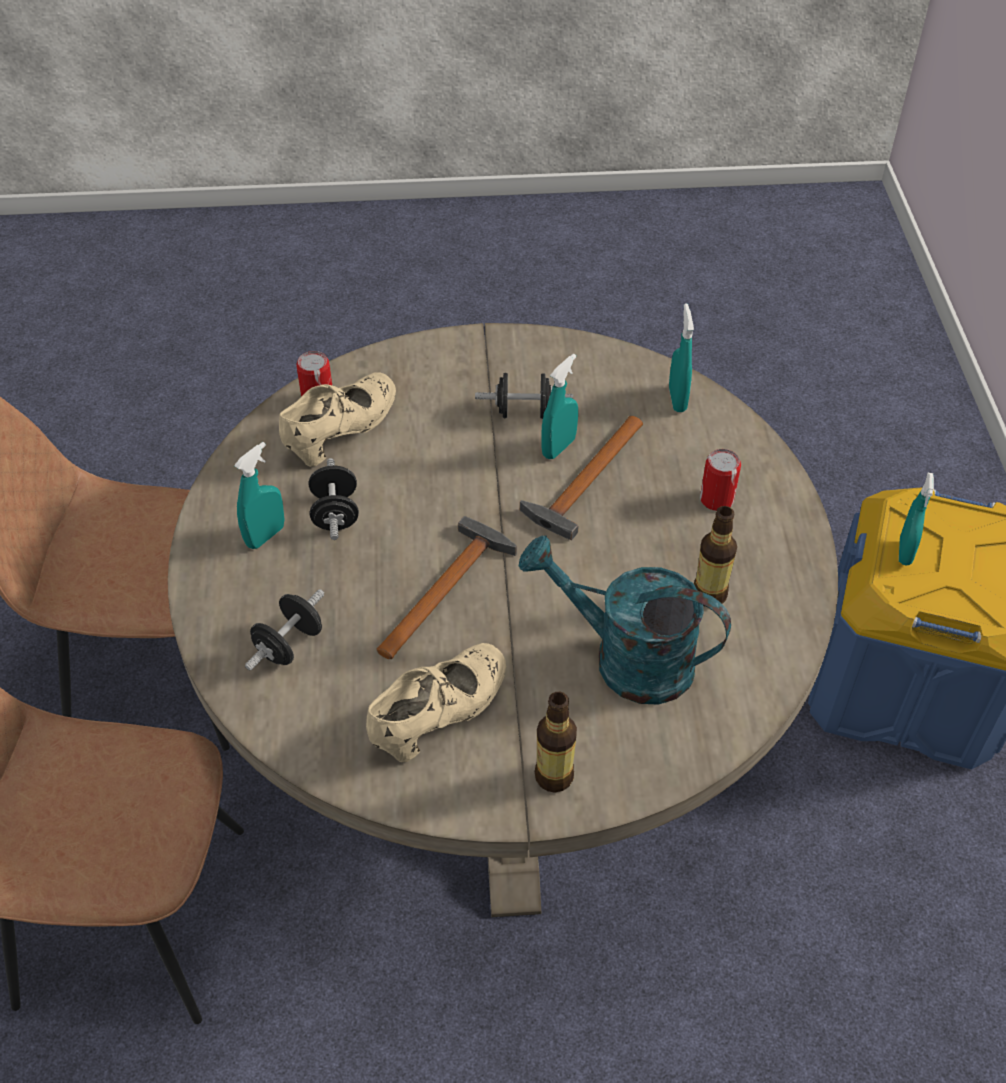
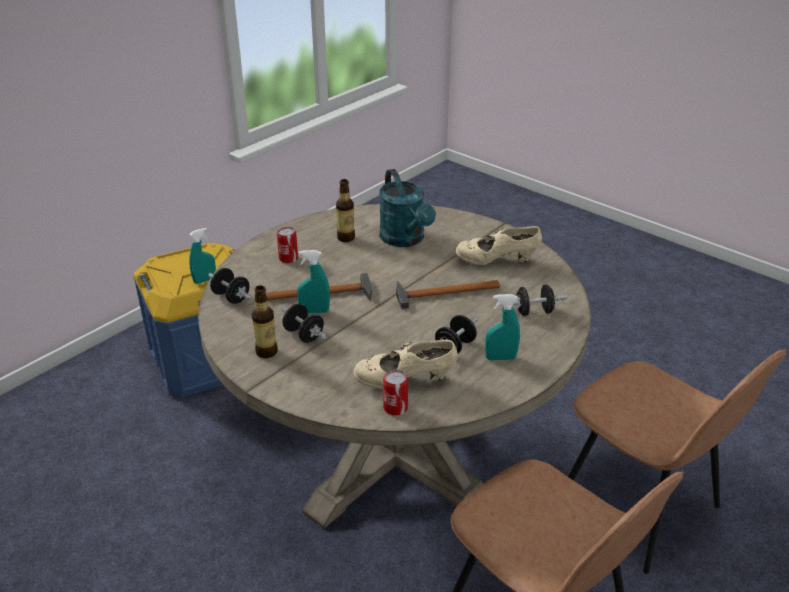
camera: 135 degrees left, 15 degrees down
bottle [535,692,577,793] -> bottle moved to [251,285,278,358]
turquoise spray bottle [669,303,694,412] -> black dumbbell [208,268,251,304]

